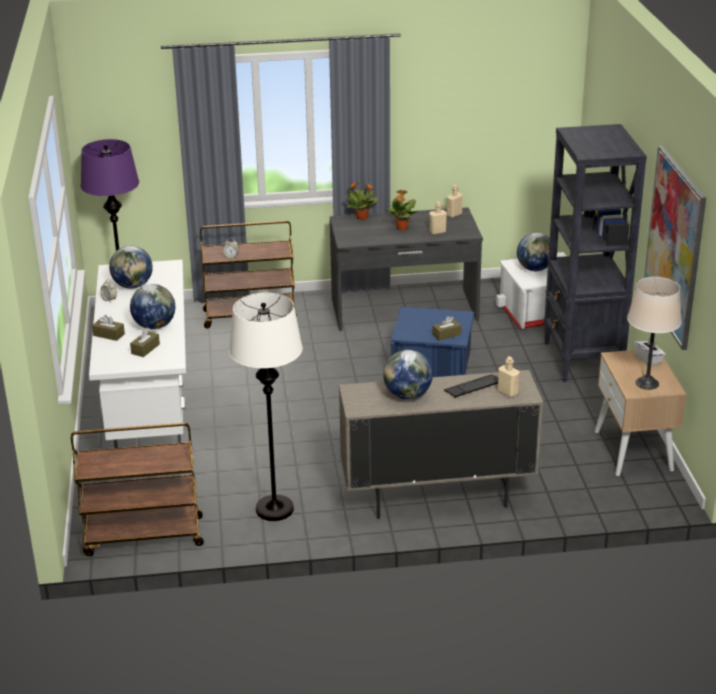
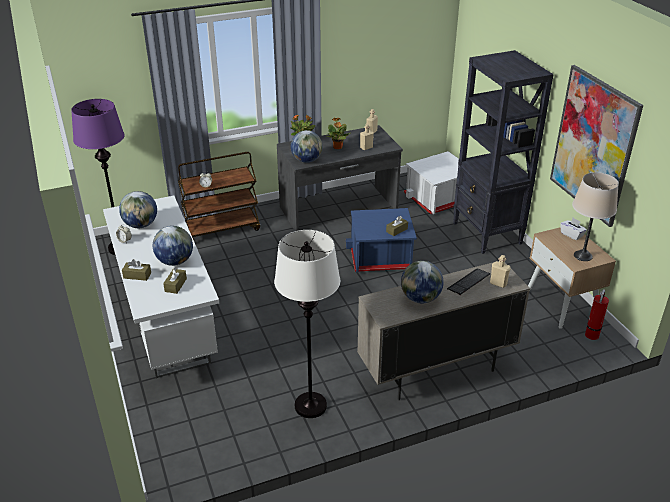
camera: 15 degrees left, 5 degrees up
brown cart [71,423,204,556] -> none
globe [517,232,550,271] -> globe moved to [291,130,322,163]
none -> fire extinguisher [585,289,609,340]

